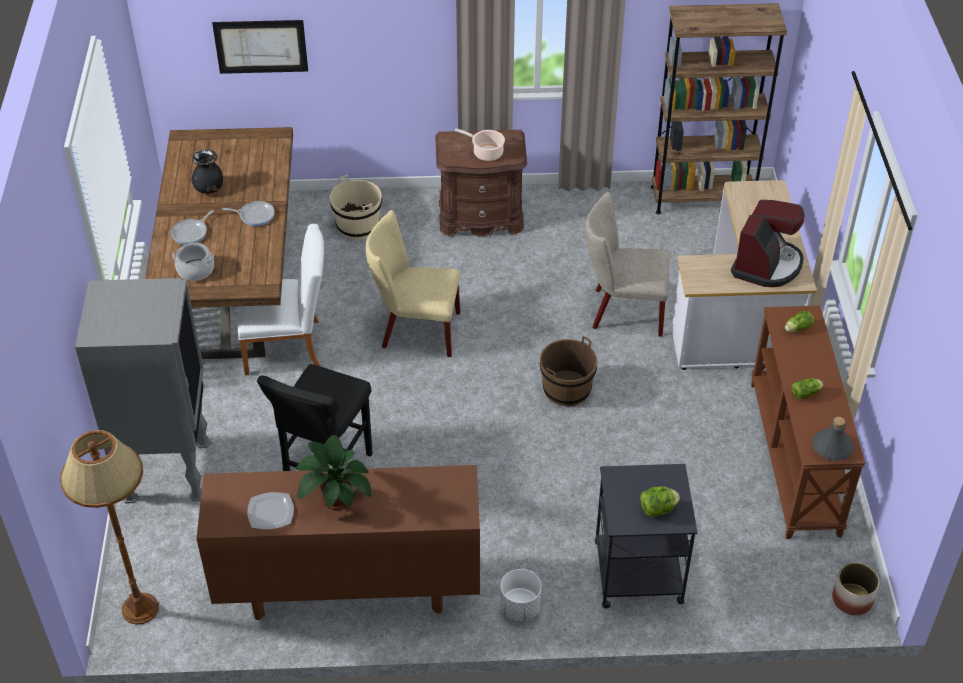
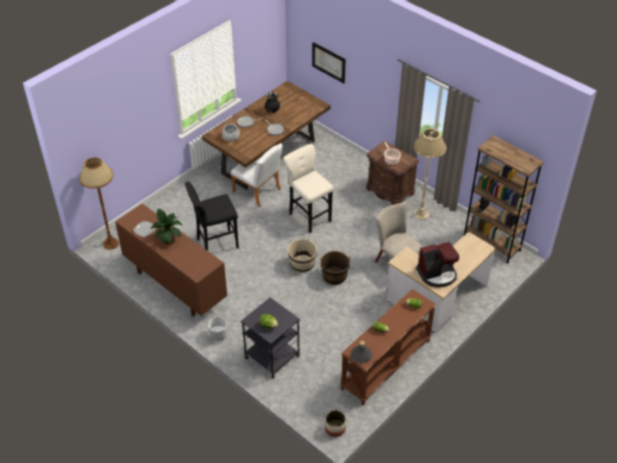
camera: 45 degrees right, 0 degrees up
grey cabinet [75,278,212,503] -> none
beige bucket [330,175,382,239] -> beige bucket moved to [288,236,317,273]
beige chair [366,210,460,357] -> beige stool [283,144,334,233]
none -> beige floor lamp [414,128,447,220]

